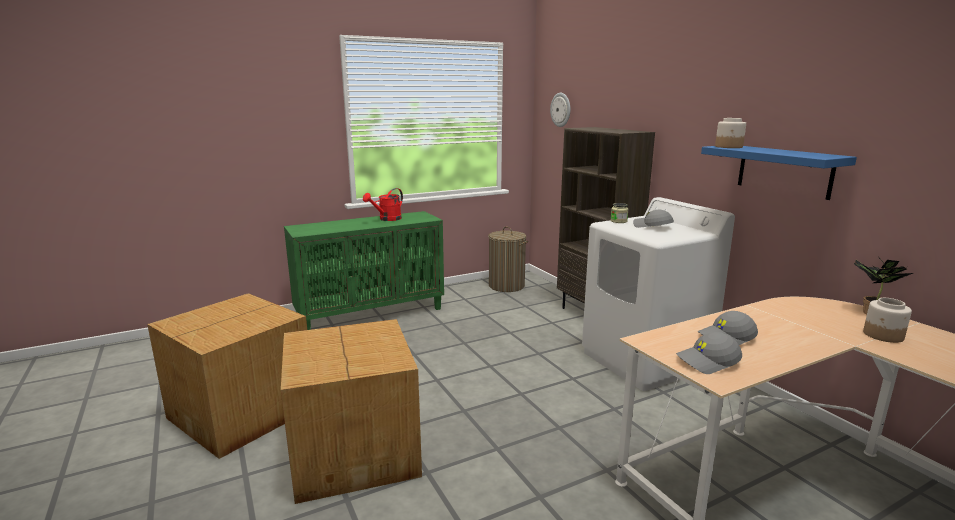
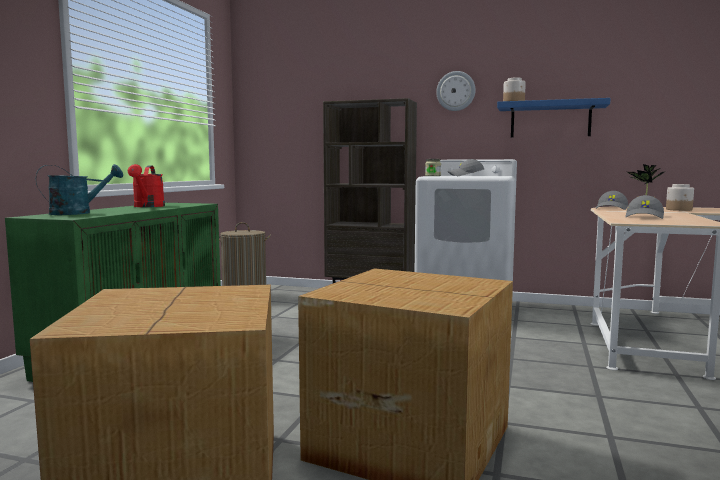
camera: 45 degrees left, 10 degrees down
wall clock [550,93,570,127] -> wall clock moved to [436,71,476,111]
grey cap [676,332,742,374] -> grey cap moved to [595,191,628,210]
none -> turquoise watering can [36,164,123,215]

